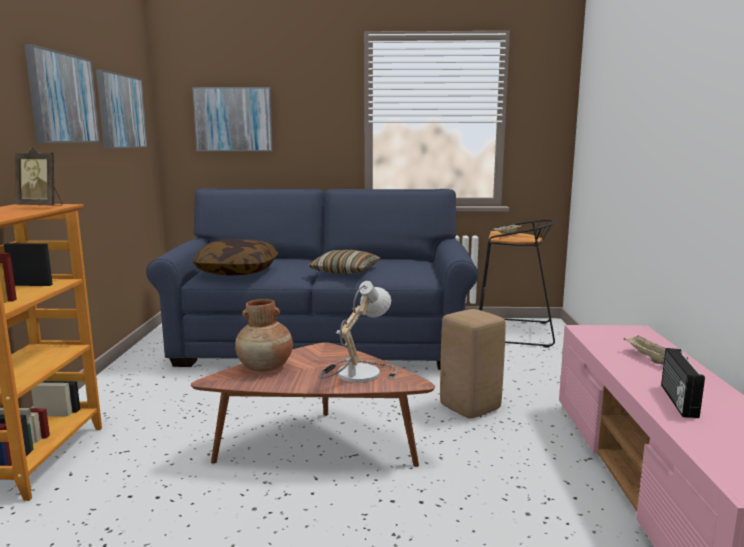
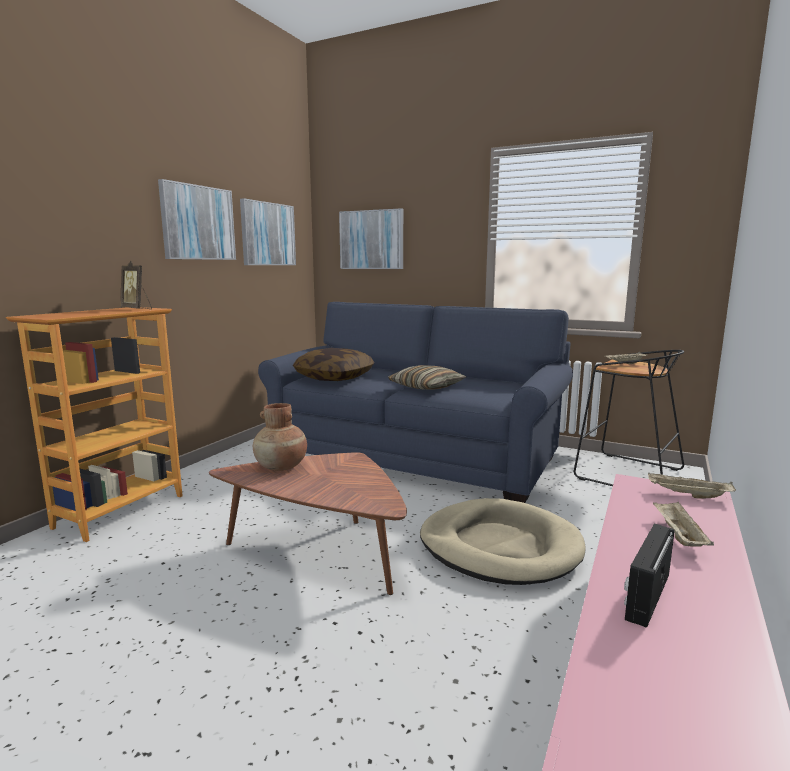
camera: 25 degrees right, 0 degrees up
table lamp [319,281,398,383] -> none
beige stool [440,309,506,419] -> beige dog bed [420,498,585,585]
none -> beige tray [648,473,736,499]

